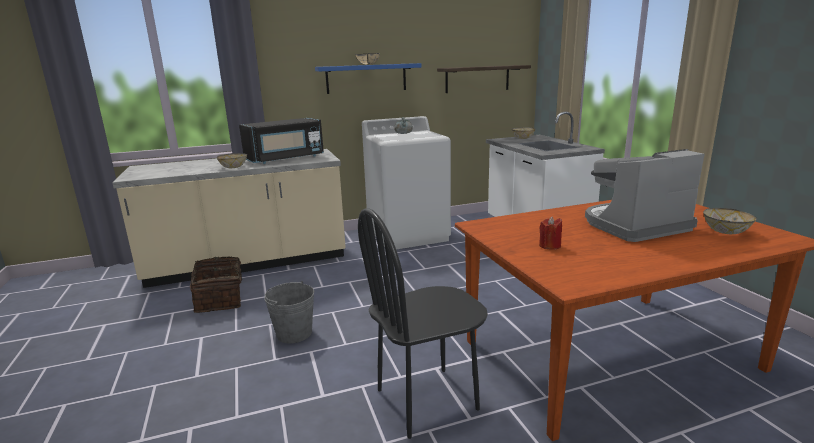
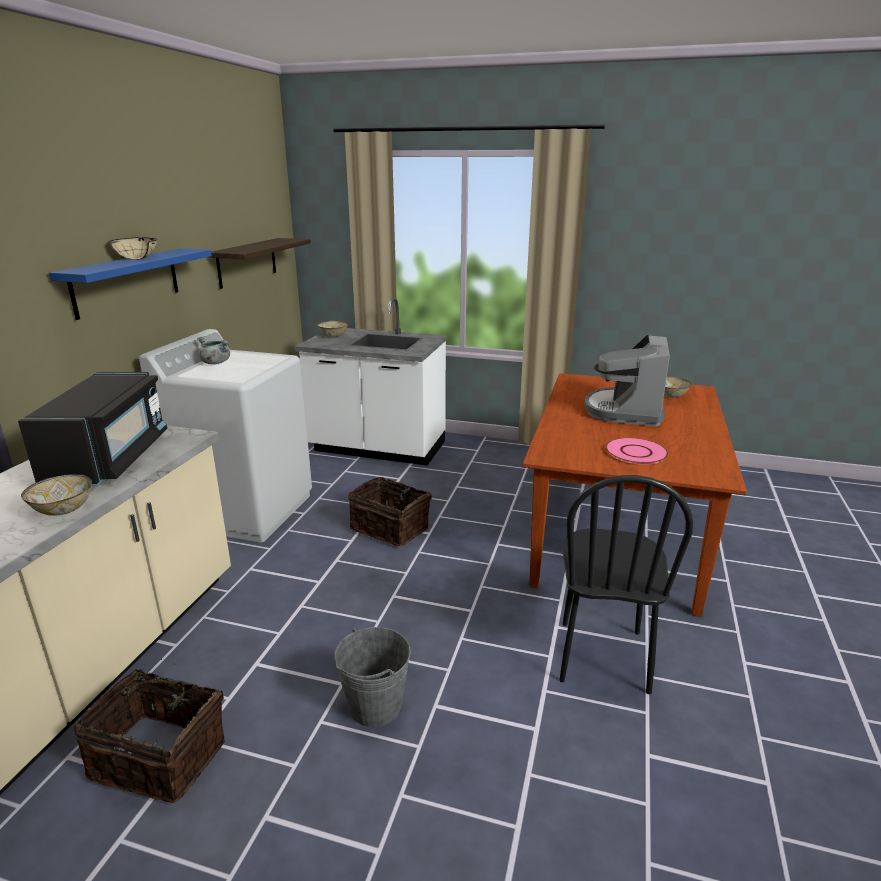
camera: 55 degrees left, 5 degrees up
red candle [539,216,562,249] -> pink plate [605,438,669,465]
none -> basket [349,475,432,546]

